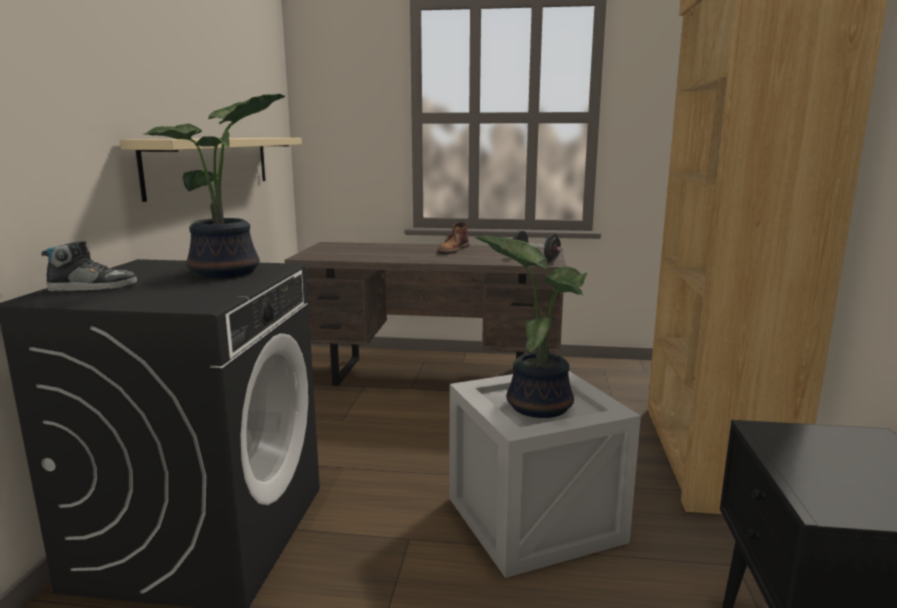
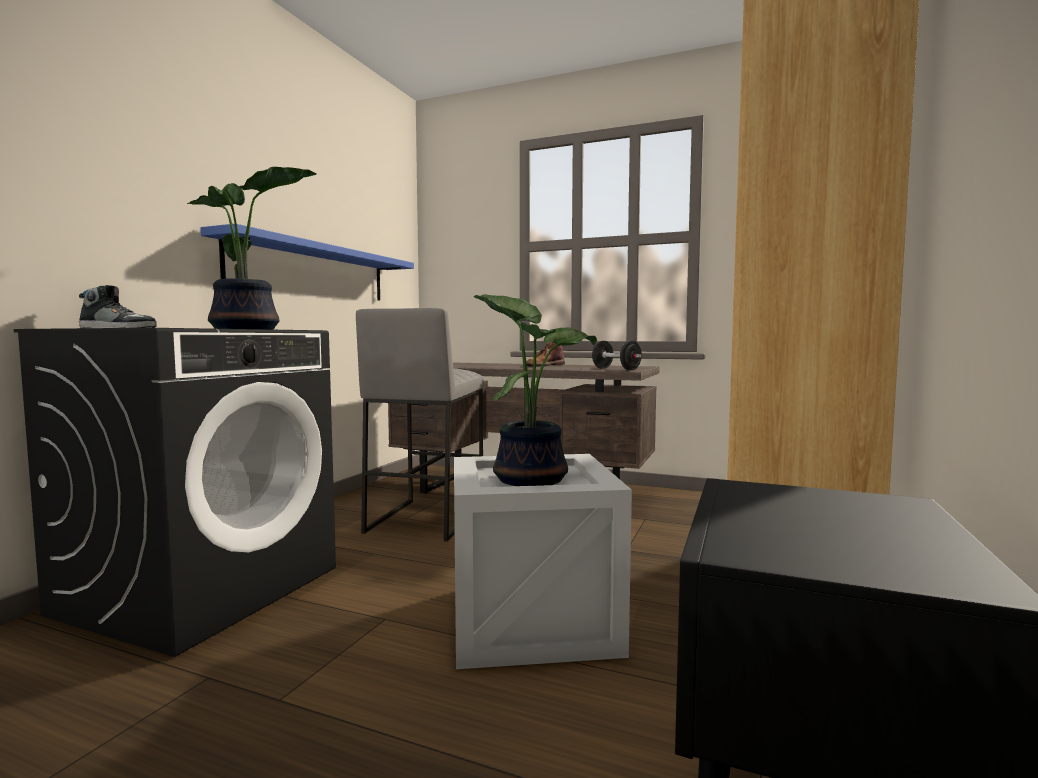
camera: 15 degrees right, 10 degrees down
beige shelf [120,138,302,202] -> blue shelf [201,224,414,301]
none -> grey stool [356,308,484,542]

